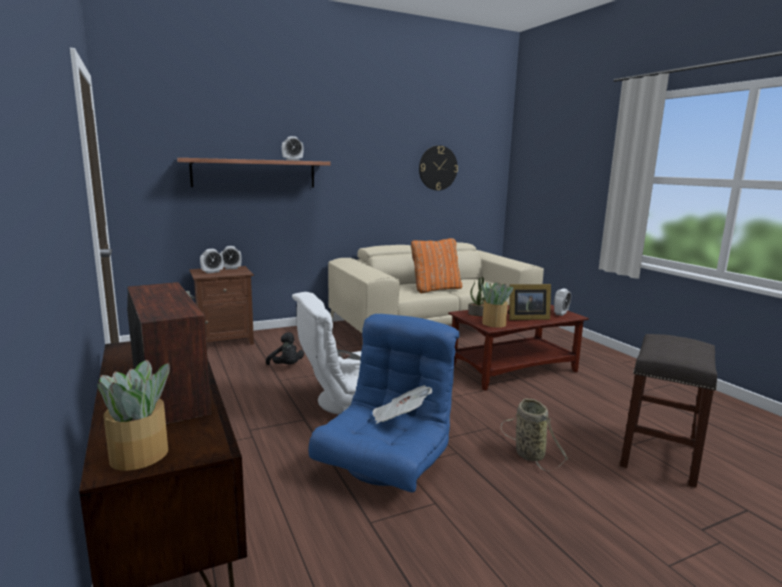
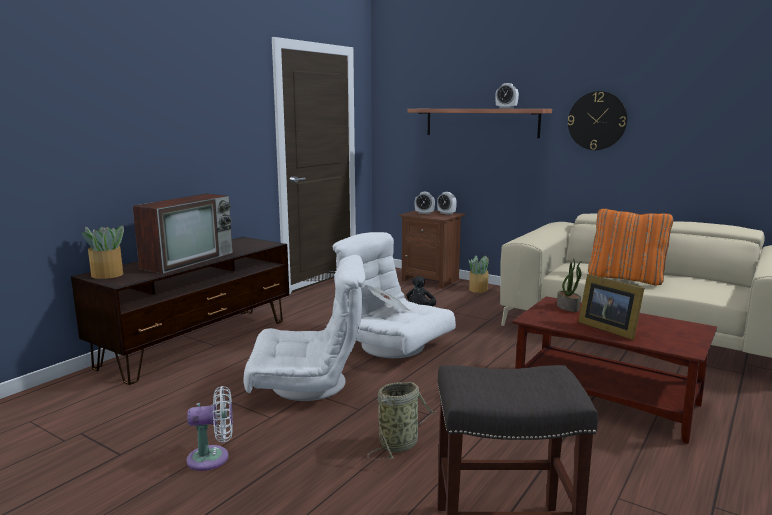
camera: 60 degrees right, 0 degrees up
blue armchair [309,314,459,492] -> white armchair [244,255,365,401]
newspaper [372,385,432,424] -> none
wall clock [419,146,458,191] -> wall clock moved to [568,91,627,150]
potted plant [481,282,513,328] -> potted plant moved to [469,255,489,293]
alarm clock [554,289,571,316] -> none
none -> white fan [186,386,233,471]

